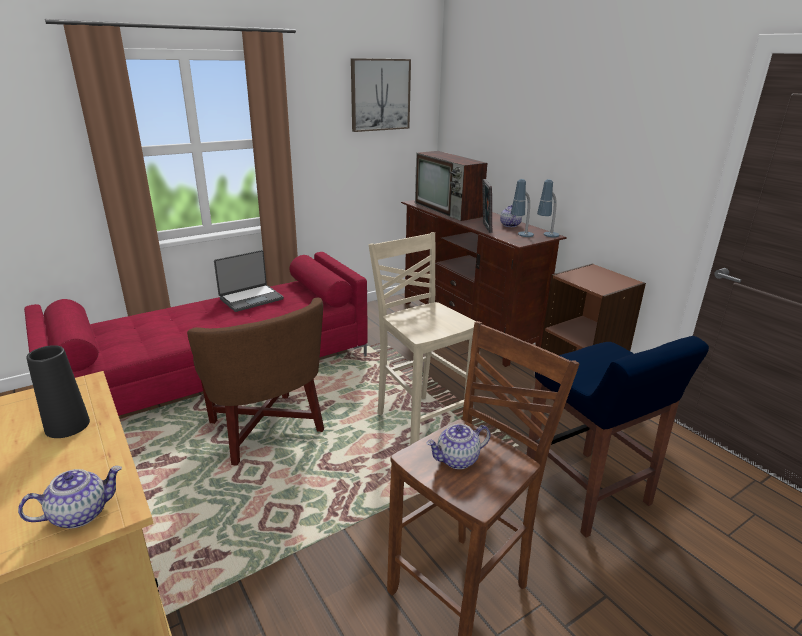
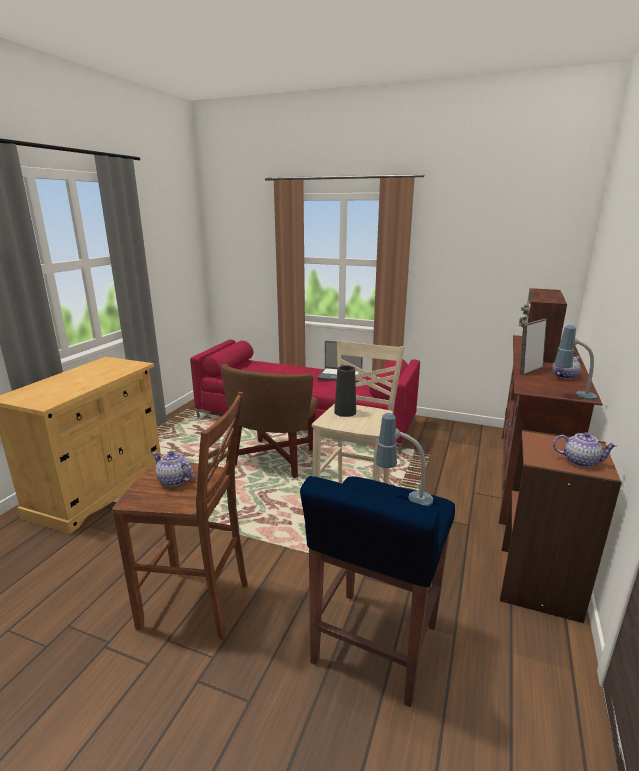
camera: 55 degrees right, 5 degrees down
teapot [18,466,122,528] -> teapot moved to [553,432,617,467]
black vase [26,345,90,438] -> black vase moved to [334,366,356,417]
picture [351,58,411,132] -> none
table lamp [511,179,534,237] -> table lamp moved to [375,413,433,506]

